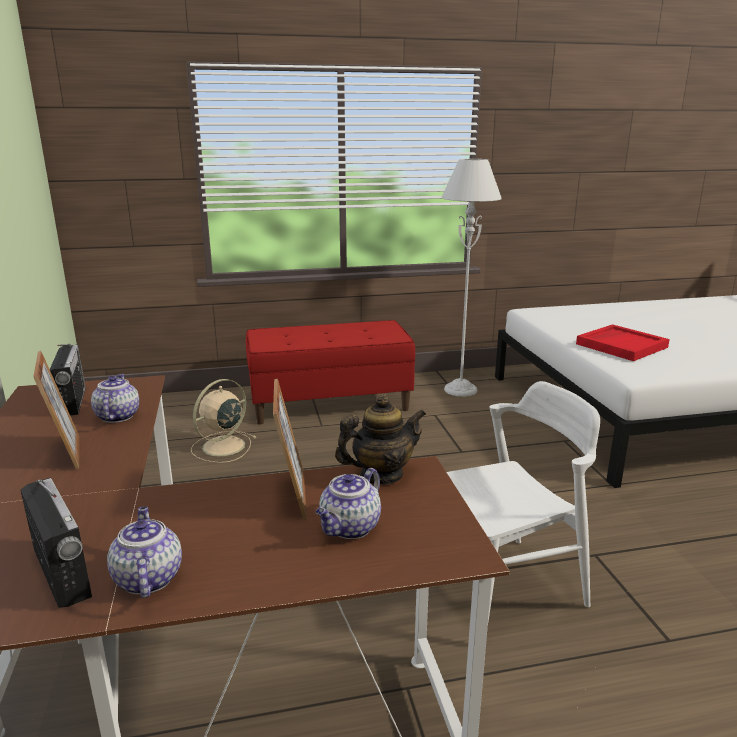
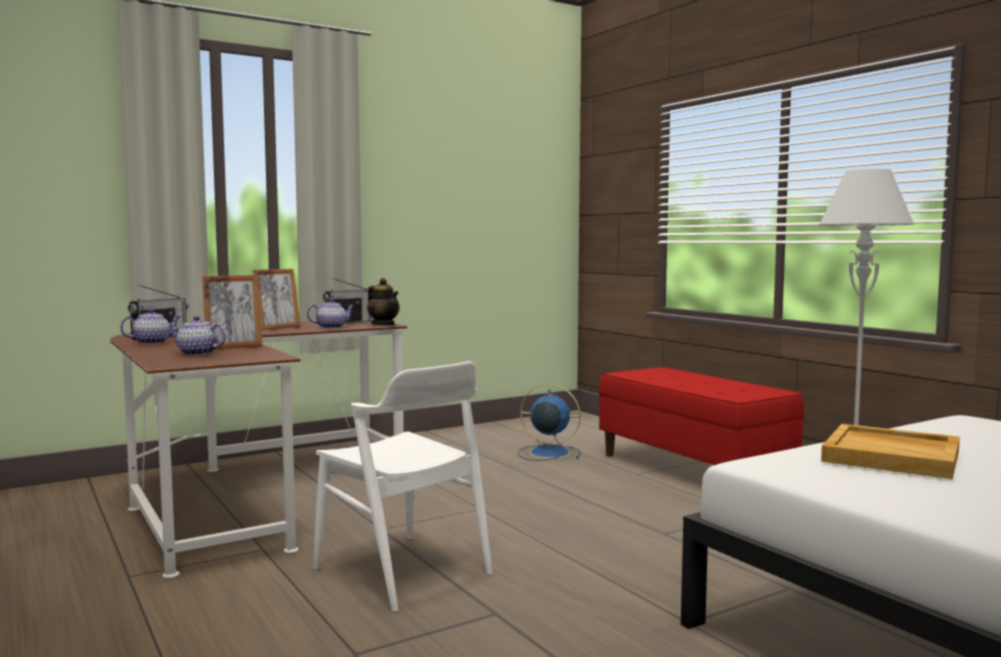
camera: 70 degrees right, 15 degrees down
beige fan [191,379,257,463] -> blue fan [518,384,581,461]
teapot [335,394,426,484] -> teapot moved to [367,278,400,325]
red tray [576,324,670,361] -> beige tray [821,424,960,479]

